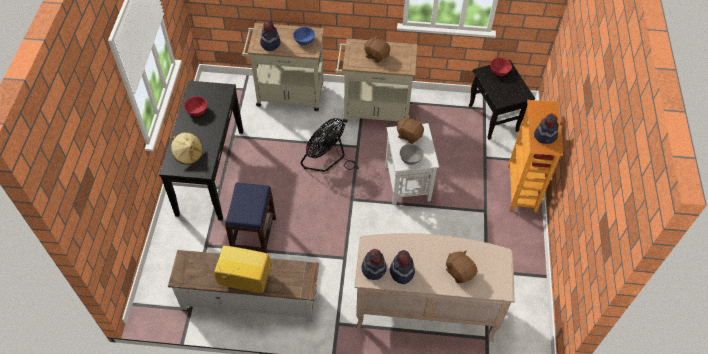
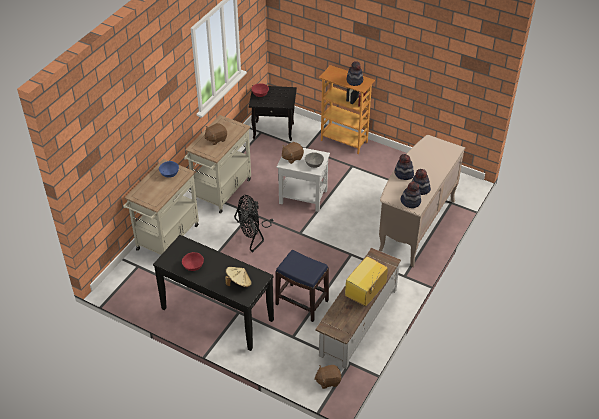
camera: 65 degrees left, 10 degrees down
hat [260,20,281,51] -> hat moved to [394,154,414,180]
brown plush toy [446,250,478,283] -> brown plush toy moved to [314,365,341,389]

